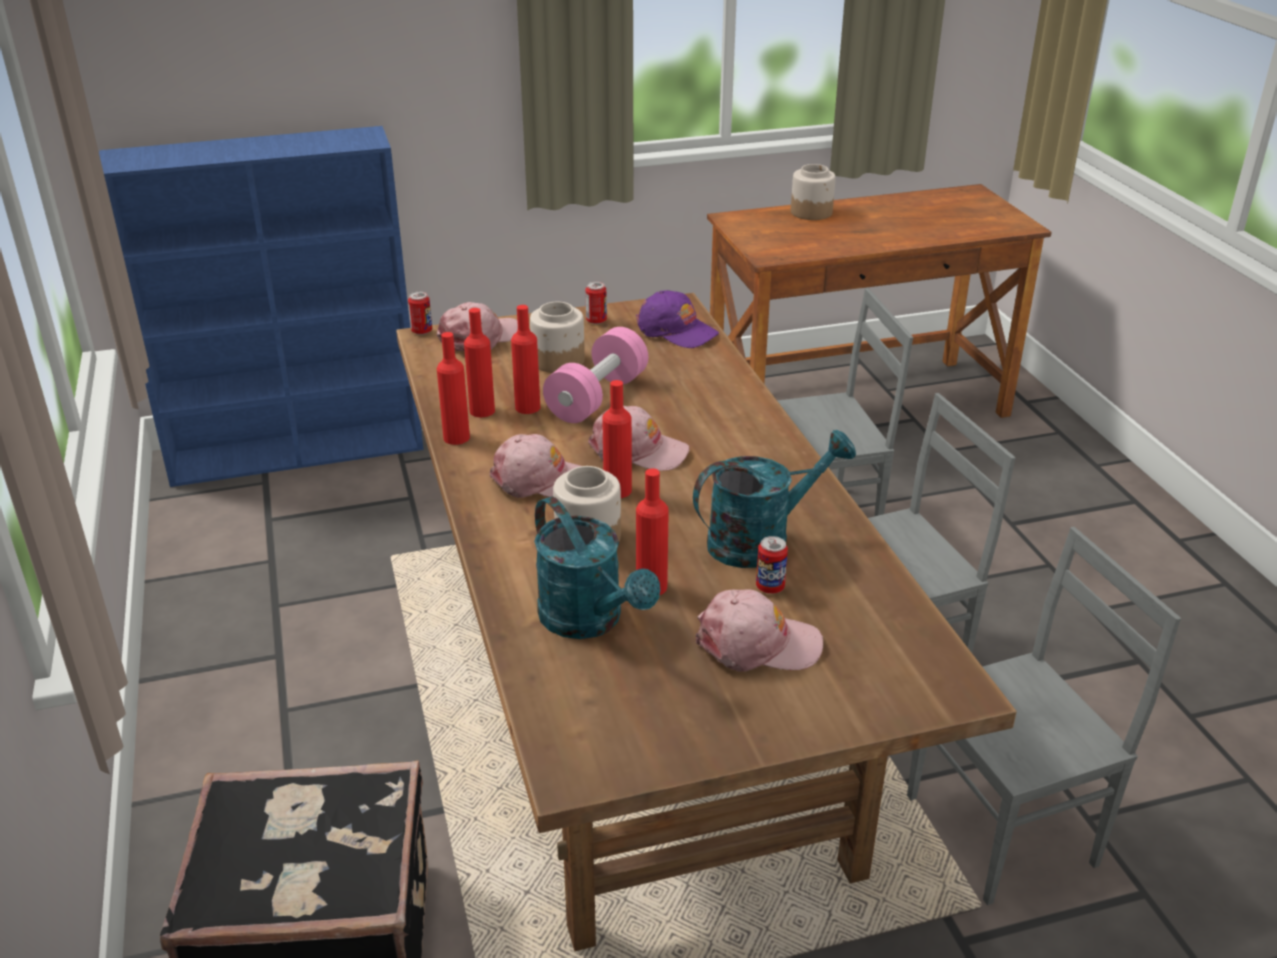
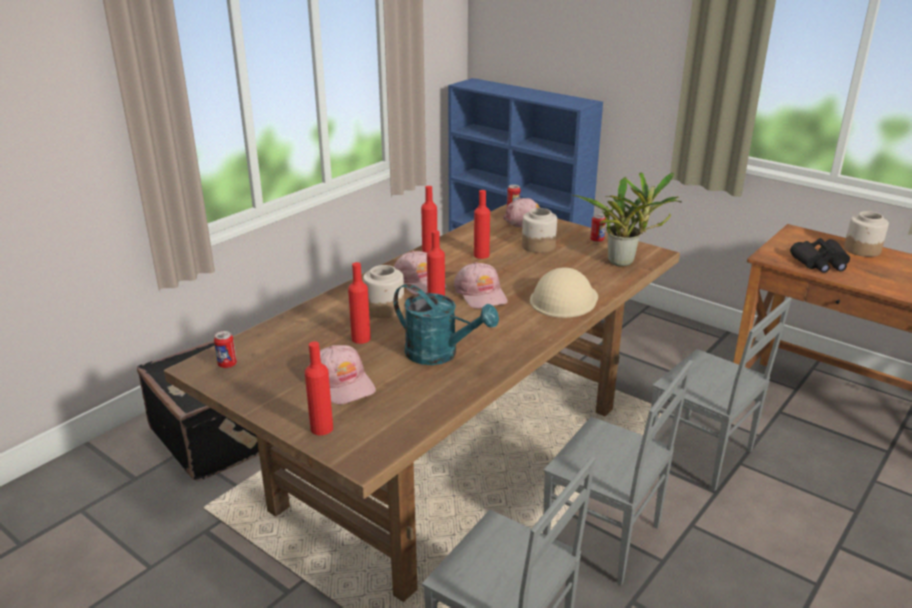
camera: 55 degrees right, 5 degrees down
red bottle [464,308,495,417] -> red bottle moved to [305,342,333,435]
turquoise watering can [534,496,660,639] -> none
pink dumbbell [543,327,648,423] -> none
purple cap [636,290,719,348] -> potted plant [572,172,682,266]
can [756,536,788,594] -> can moved to [214,331,237,368]
none -> beige hard hat [530,267,598,318]
none -> black binoculars [790,238,850,273]

